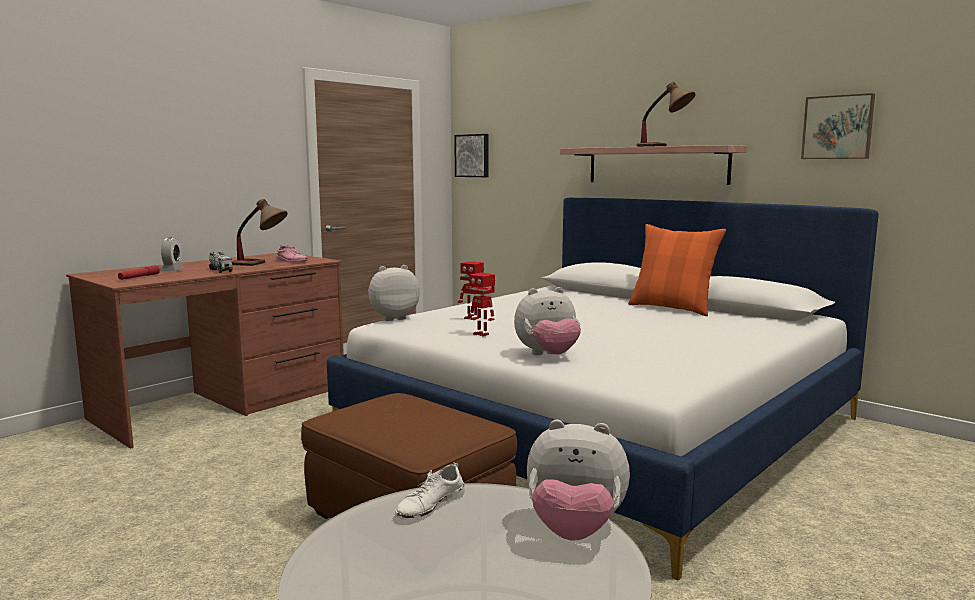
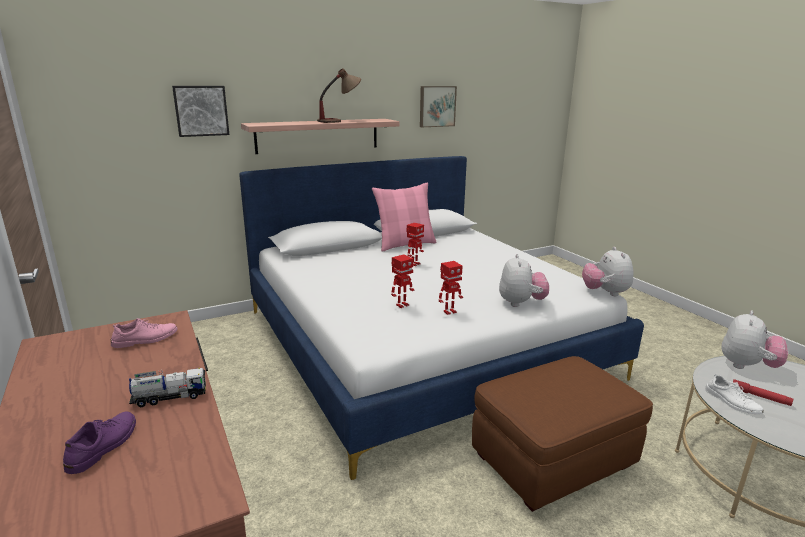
camera: 70 degrees left, 10 degrees up
red flashlight [118,265,160,280] -> red flashlight moved to [733,379,793,406]
alarm clock [161,237,184,271] -> purple shoe [63,412,136,474]
table lamp [232,199,288,266] -> none
plush toy [368,265,420,321] -> plush toy moved to [582,247,634,296]
picture [454,134,489,177] -> picture moved to [172,86,230,137]
orange pillow [628,224,726,316] -> pink pillow [372,182,437,252]
none -> toy robot [407,223,424,266]

